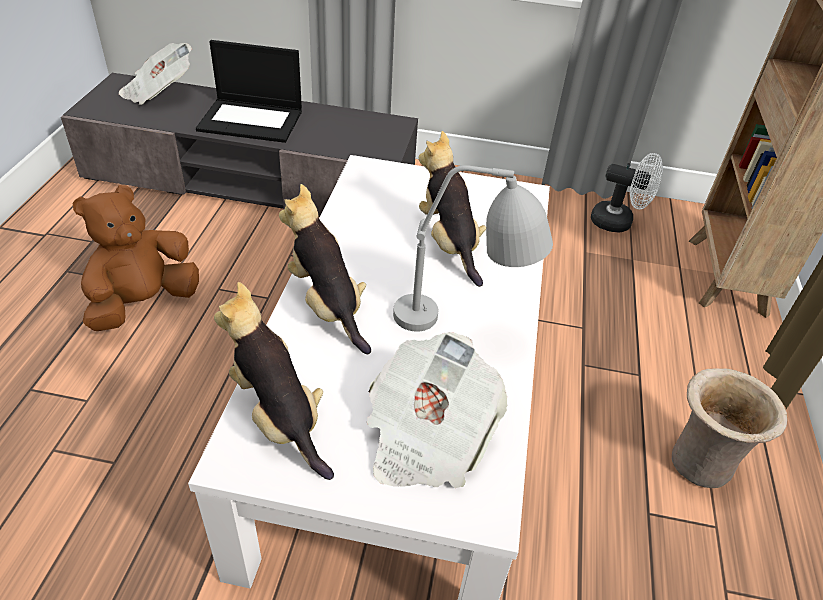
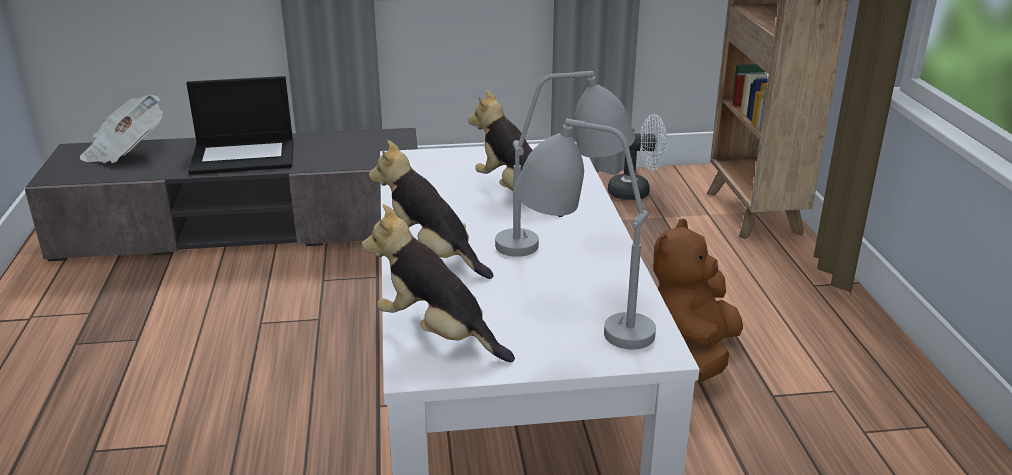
camera: 15 degrees left, 15 degrees down
brown plush toy [73,185,199,331] -> brown plush toy moved to [653,219,743,381]
newspaper [367,332,507,488] -> grey table lamp [514,119,656,350]
beige vase [672,368,787,488] -> none

